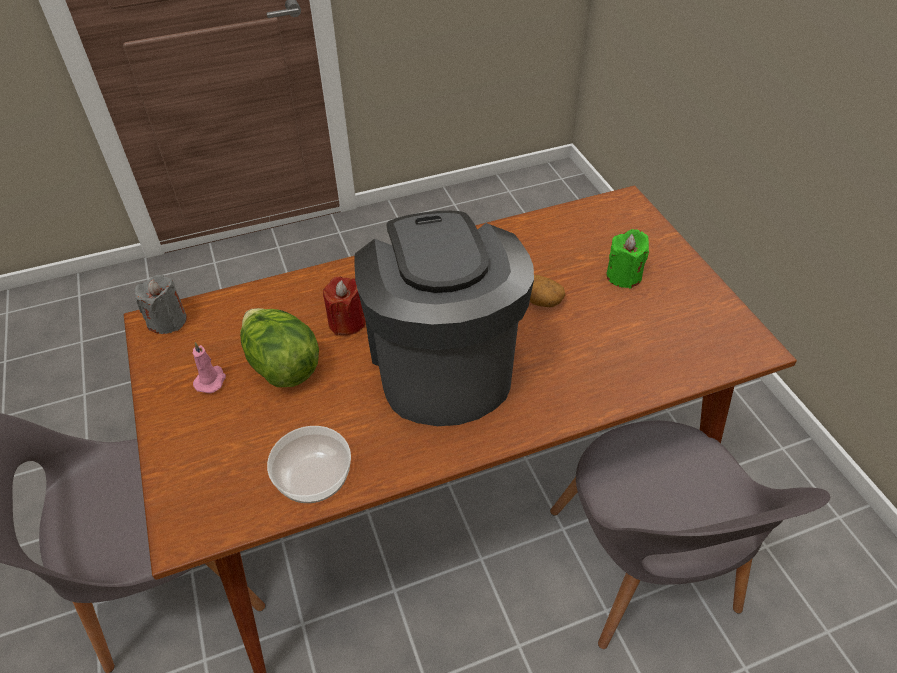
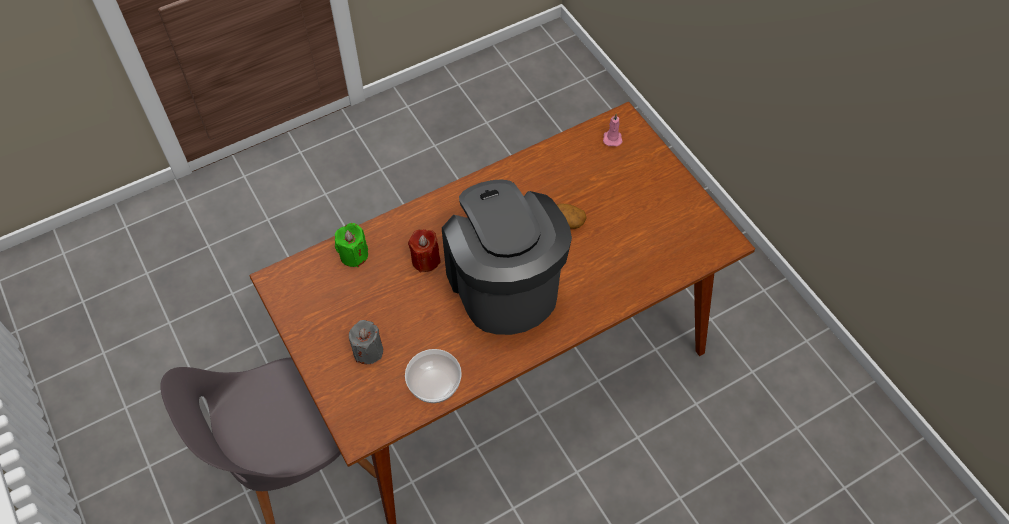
camera: 10 degrees left, 10 degrees up
grey candle [135,275,187,334] -> grey candle moved to [349,320,383,364]
pink candle [193,342,226,393] -> pink candle moved to [603,114,623,146]
lettuce [240,308,319,387] -> none
grey chair [550,421,830,649] -> none
green candle [606,229,649,289] -> green candle moved to [335,223,368,267]

